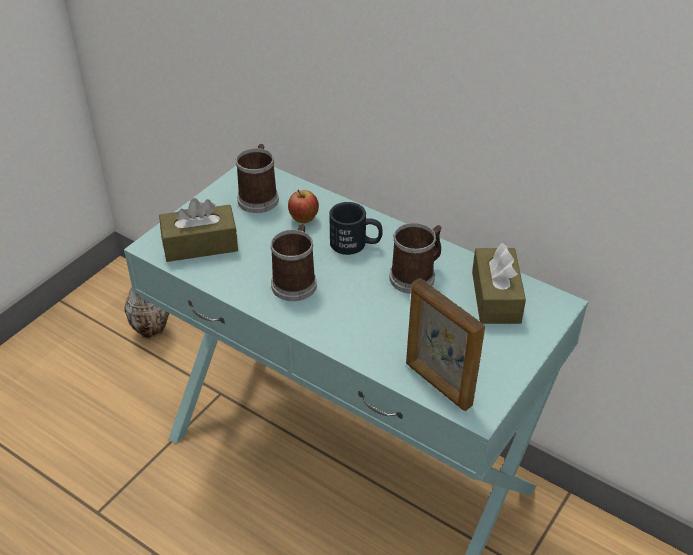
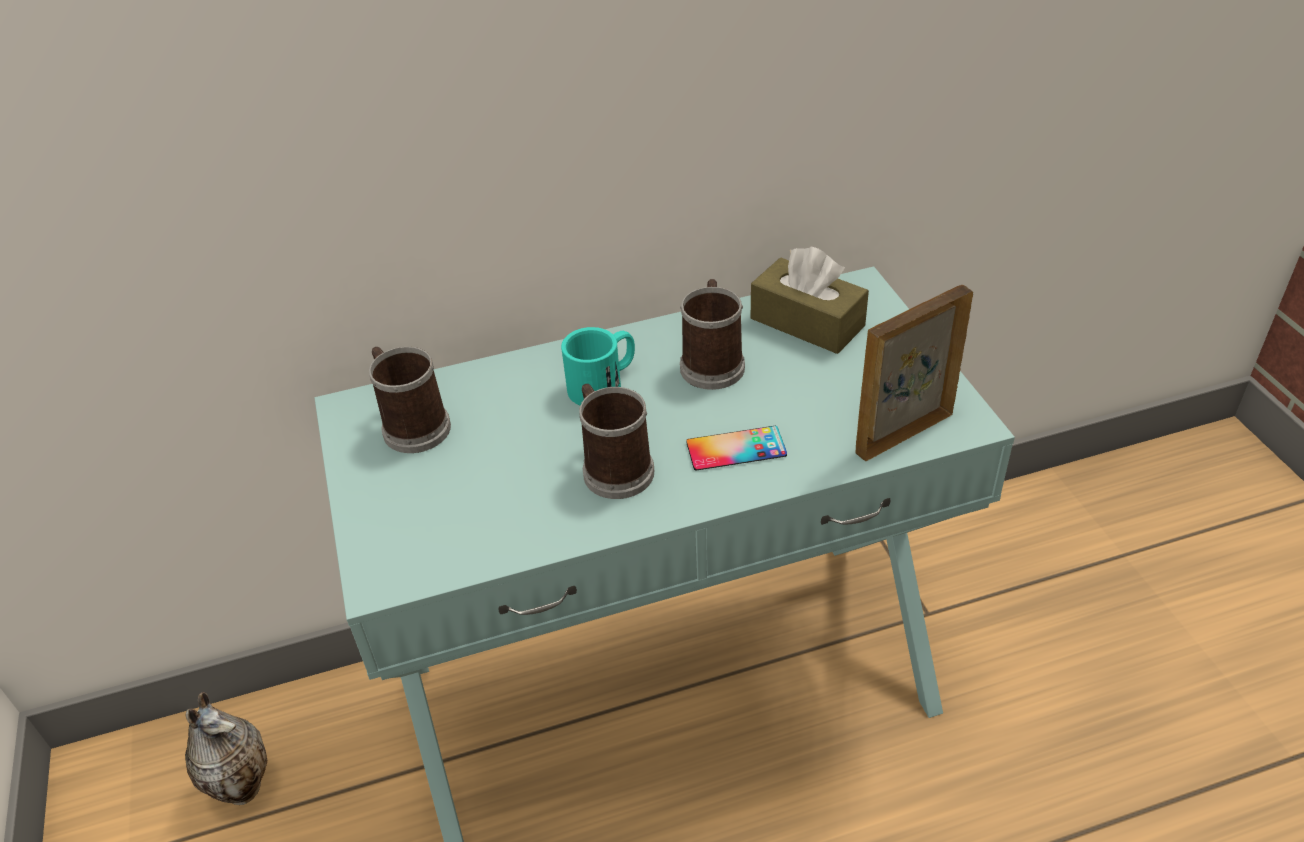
camera: 50 degrees left, 0 degrees up
brown tissue box [159,198,238,262] -> none
apple [288,189,319,223] -> none
black mug [329,202,383,255] -> turquoise mug [561,327,635,405]
picture frame [406,278,485,411] -> picture frame turned 150 degrees clockwise [856,285,973,461]
none -> phone [686,426,787,471]

